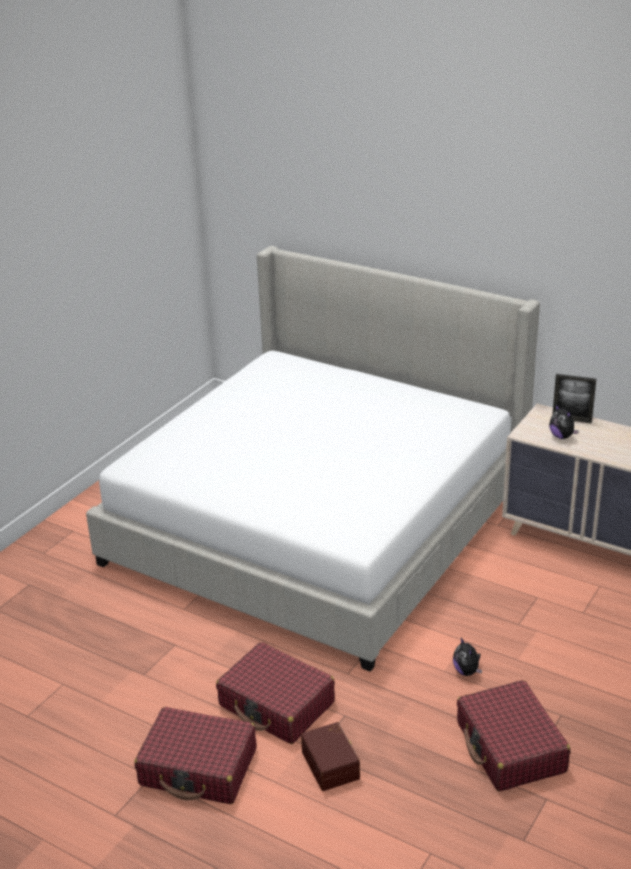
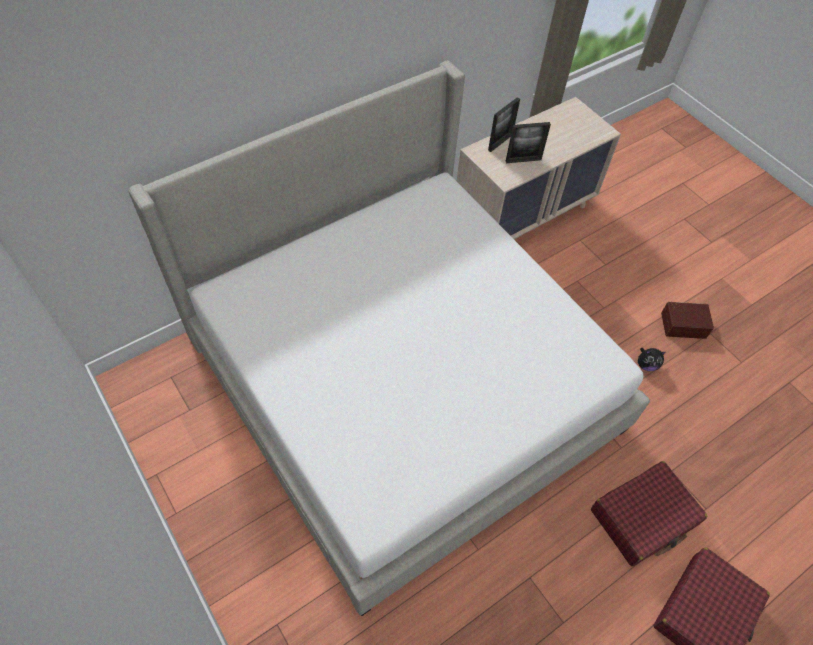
camera: 70 degrees left, 25 degrees up
brown storage box [301,722,360,791] -> brown storage box moved to [661,302,714,339]
red suitcase [457,680,570,792] -> none
plush toy [549,405,579,439] -> picture frame [506,122,551,163]

